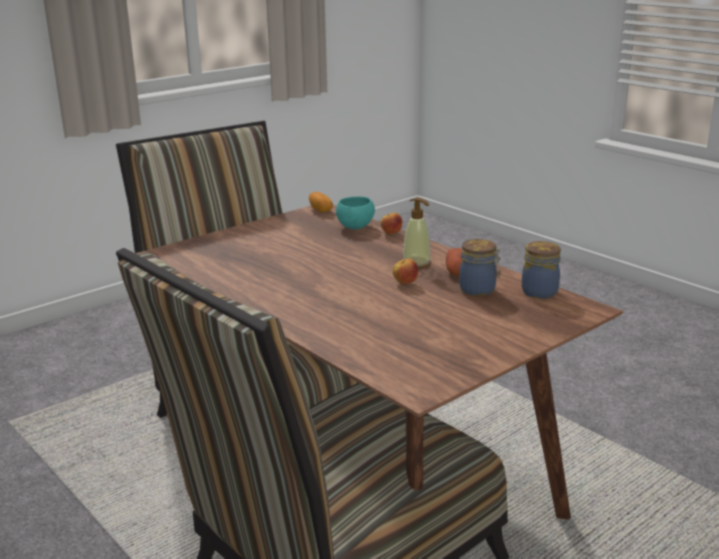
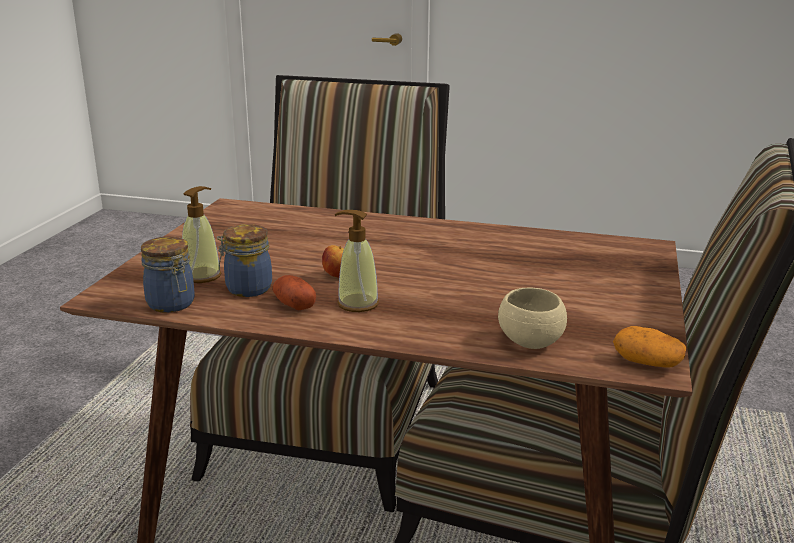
camera: 145 degrees right, 0 degrees up
turquoise bowl [336,196,375,229] -> beige bowl [498,288,567,349]
apple [381,213,402,235] -> none
none -> soap dispenser [182,186,221,283]

